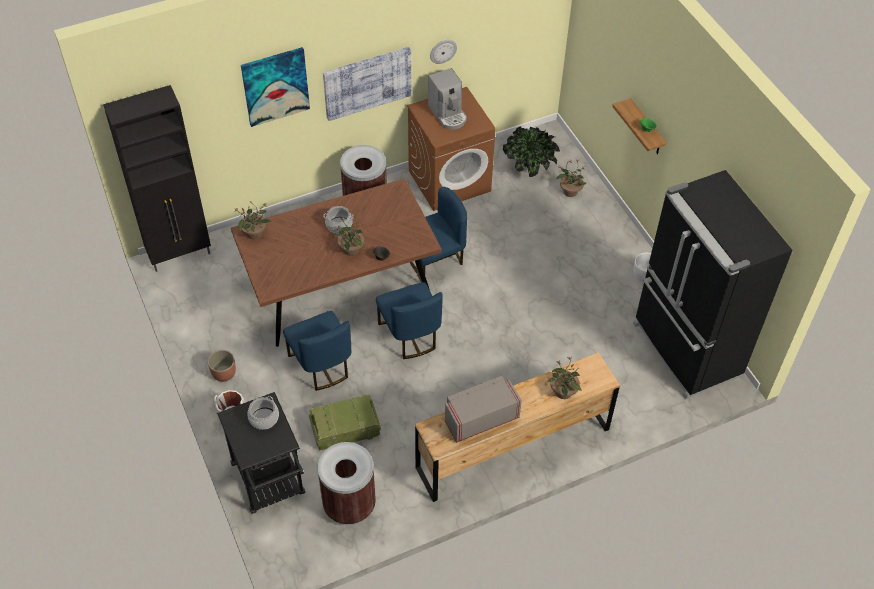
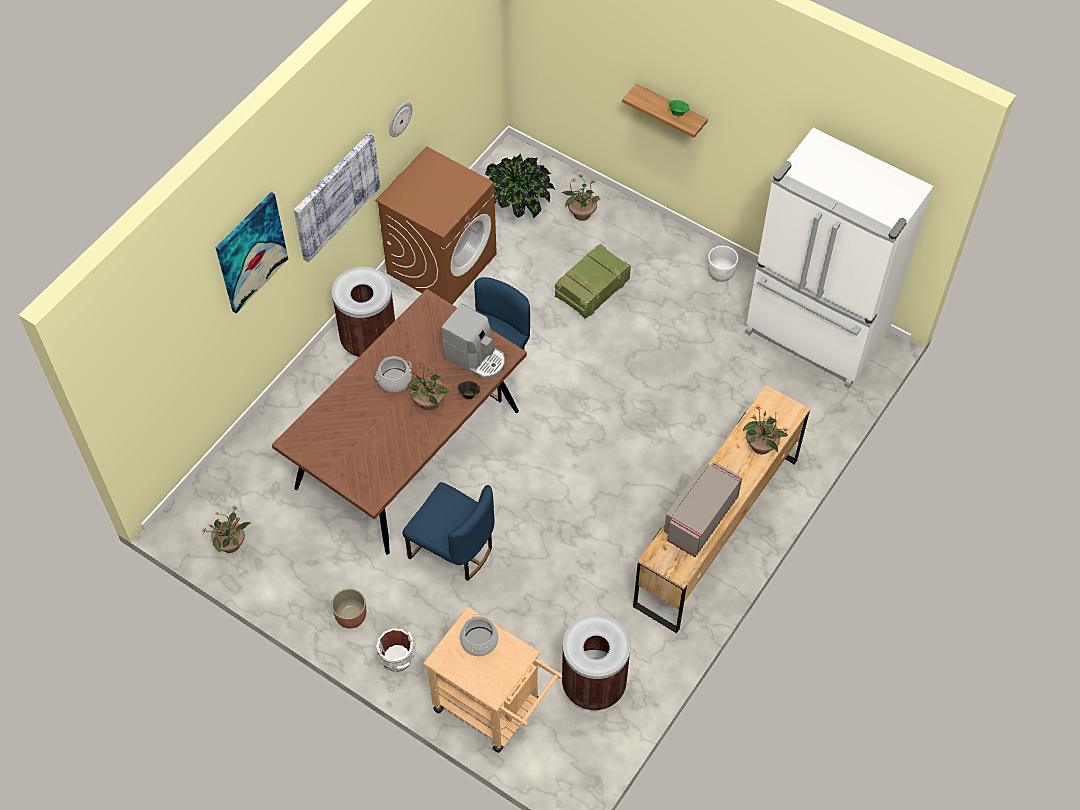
camera: 30 degrees left, 5 degrees up
black cabinet [103,85,211,272] -> none
black cart [217,392,305,514] -> beige cart [423,606,562,753]
potted plant [234,201,272,240] -> potted plant moved to [201,506,250,553]
crate [309,394,381,450] -> crate moved to [555,244,631,318]
blue chair [376,282,443,359] -> none
coffee machine [428,68,467,130] -> coffee machine moved to [441,303,505,379]
black fridge [633,170,793,399] -> white fridge [745,128,934,388]

